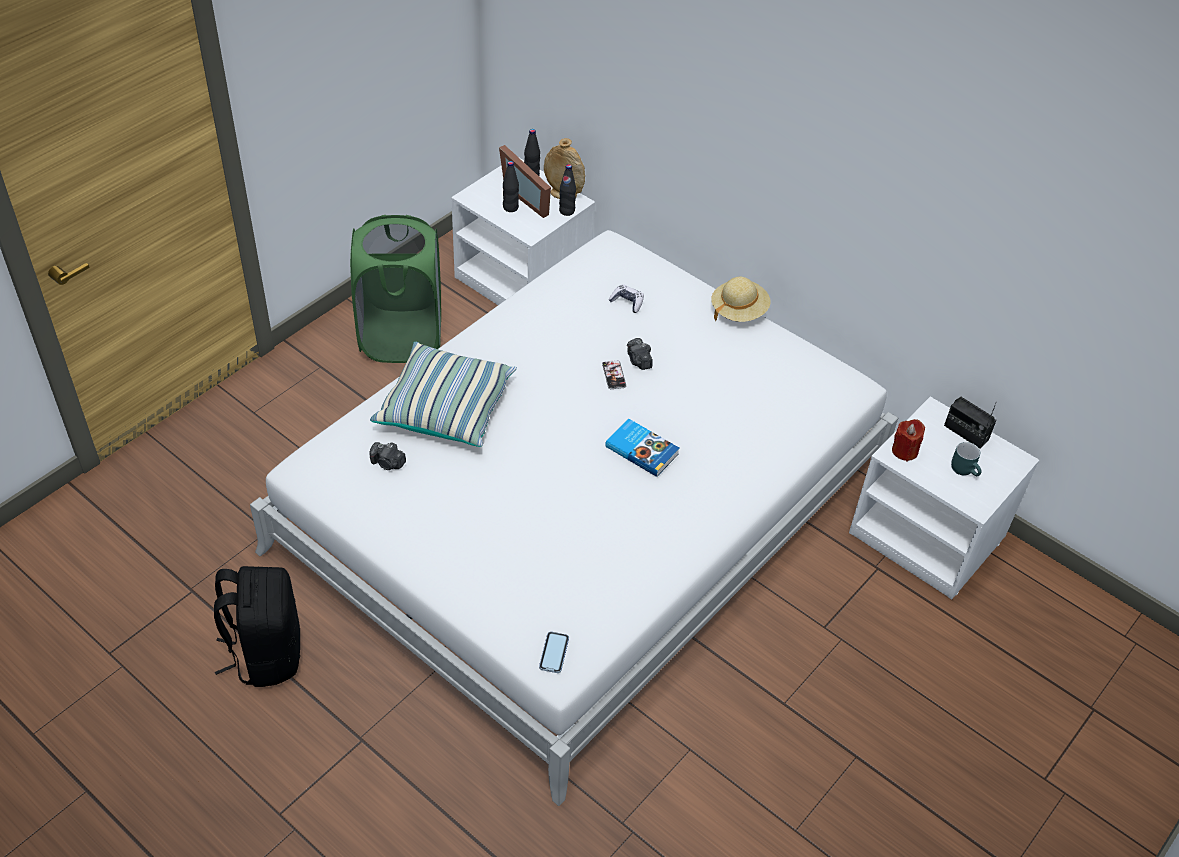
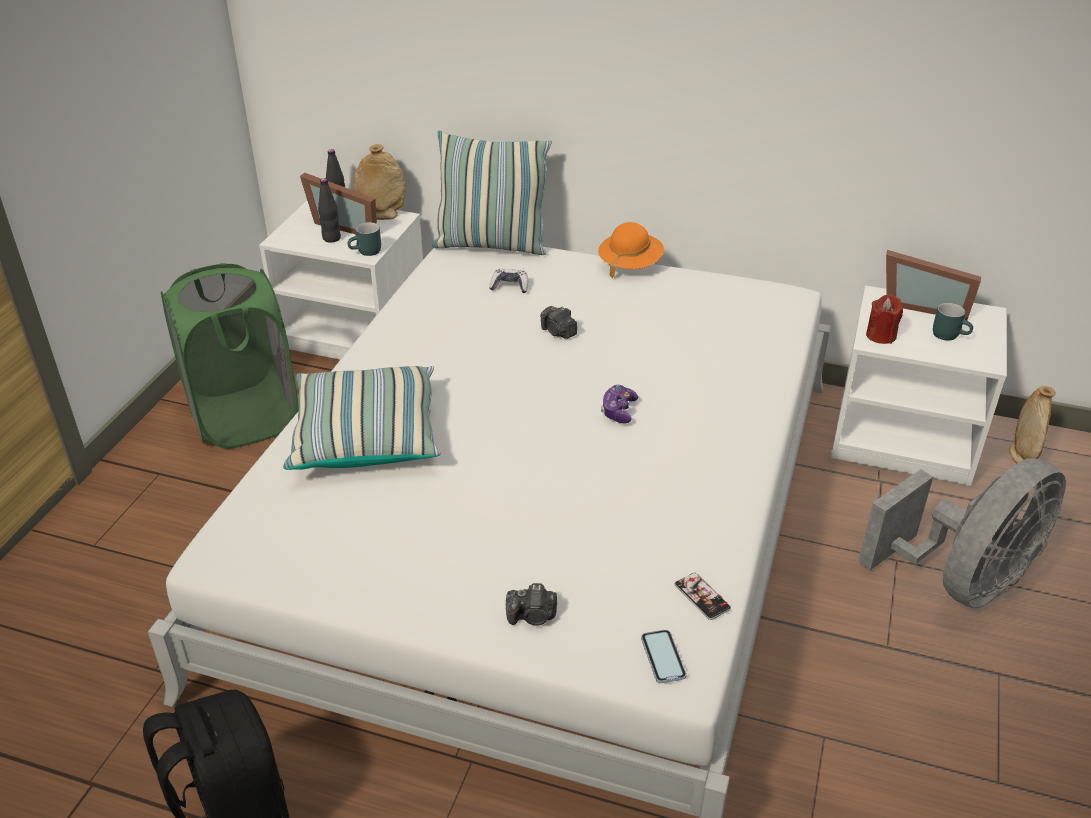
camera: 20 degrees left, 10 degrees down
camera [370,442,406,470] -> camera moved to [506,583,557,626]
black bottle [559,164,576,216] -> none
phone [602,360,626,389] -> phone moved to [674,572,731,620]
book [605,419,679,477] -> game controller [601,385,638,423]
beige hat [711,277,771,322] -> orange hat [598,222,664,278]
radio [944,397,997,449] -> picture frame [886,250,981,321]
none -> turquoise mug [348,222,381,256]
none -> pillow [432,130,552,255]
none -> grey fan [858,458,1066,608]
none -> beige vase [1009,386,1056,463]

